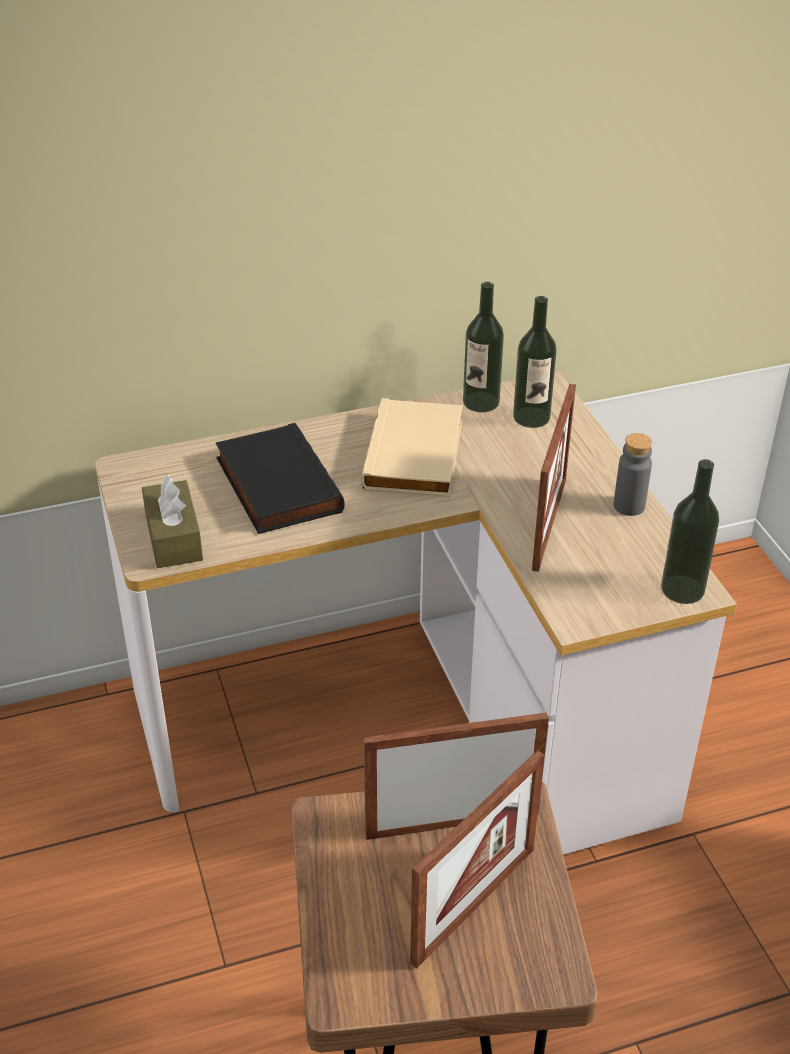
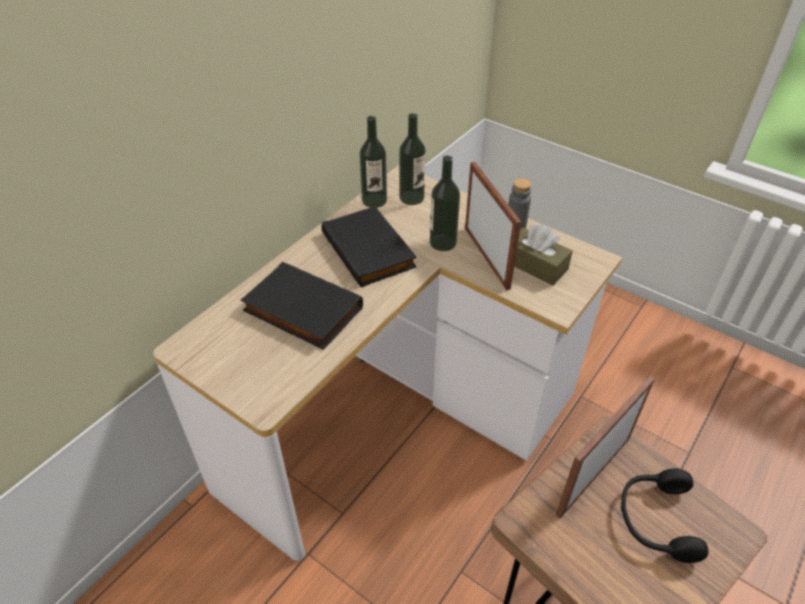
camera: 35 degrees left, 5 degrees up
brown tissue box [142,475,203,568] -> brown tissue box moved to [514,225,573,286]
beige book [361,398,463,497] -> black book [321,206,417,287]
picture frame [410,750,544,969] -> black headphones [621,468,709,563]
bottle [661,459,719,604] -> bottle moved to [430,155,460,251]

